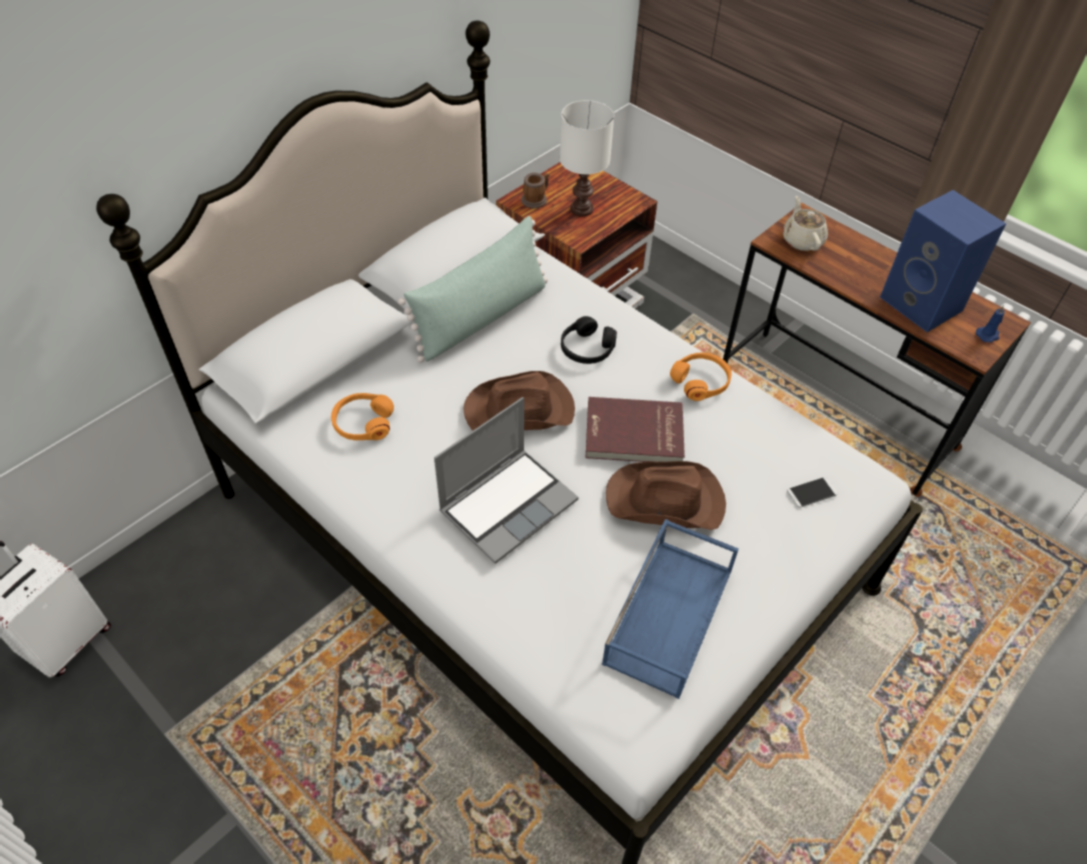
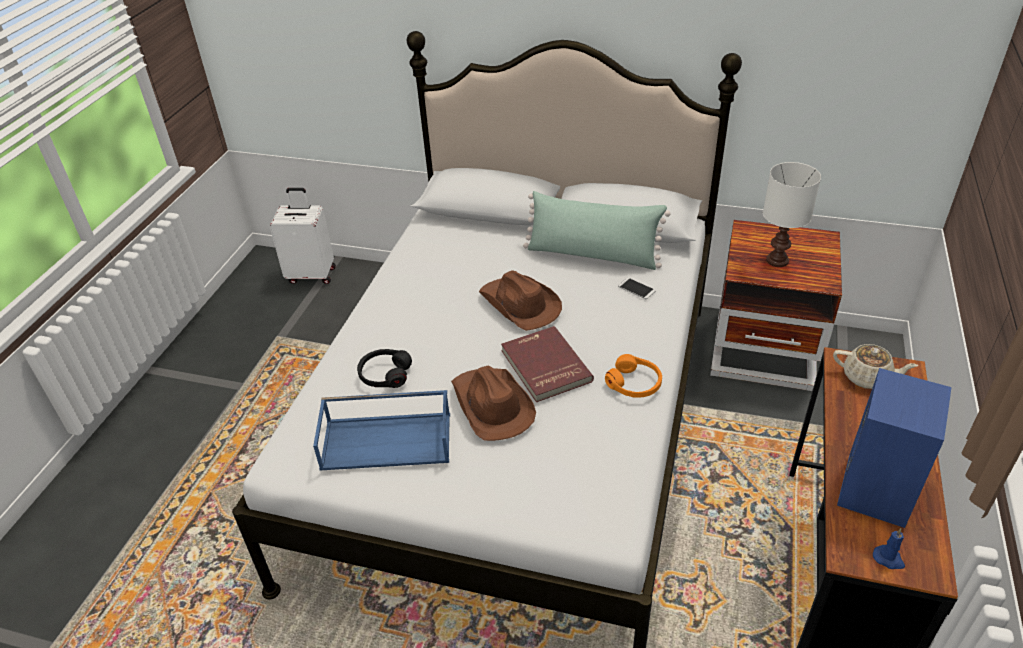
camera: 65 degrees right, 10 degrees down
orange headphones [331,393,394,440] -> none
laptop [434,397,579,564] -> none
mug [521,172,549,208] -> none
black headphones [561,316,617,364] -> black headphones moved to [357,349,412,388]
beige teapot [782,196,828,251] -> beige teapot turned 60 degrees clockwise [833,344,918,389]
phone [787,477,838,508] -> phone moved to [618,278,655,299]

